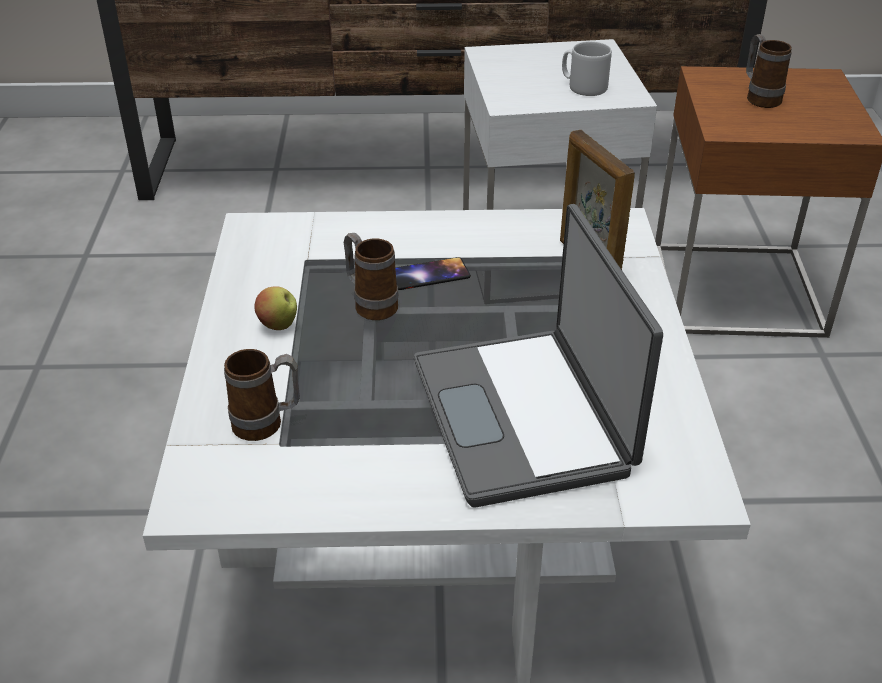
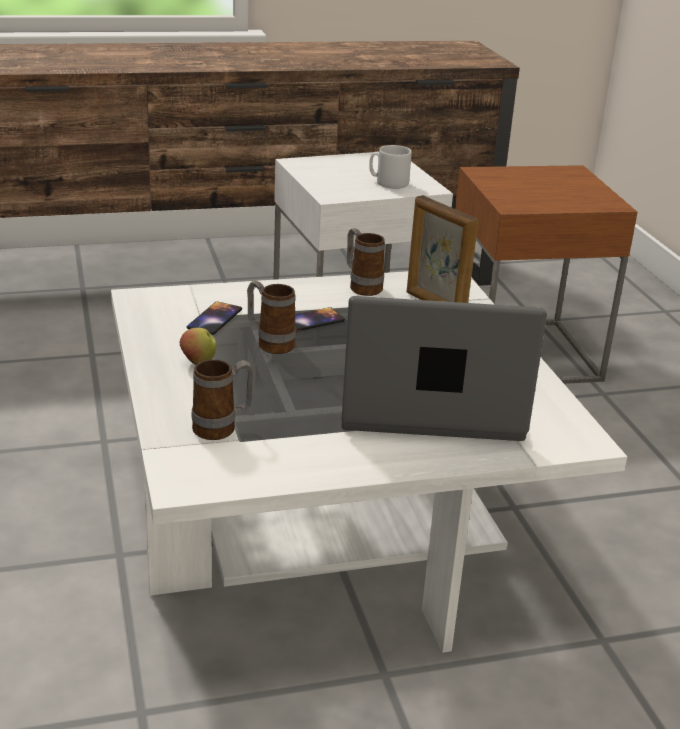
camera: 15 degrees left, 10 degrees down
laptop [414,204,663,508] -> laptop turned 120 degrees clockwise [341,296,547,441]
mug [746,34,792,108] -> mug moved to [347,228,385,296]
none -> phone [187,302,242,335]

